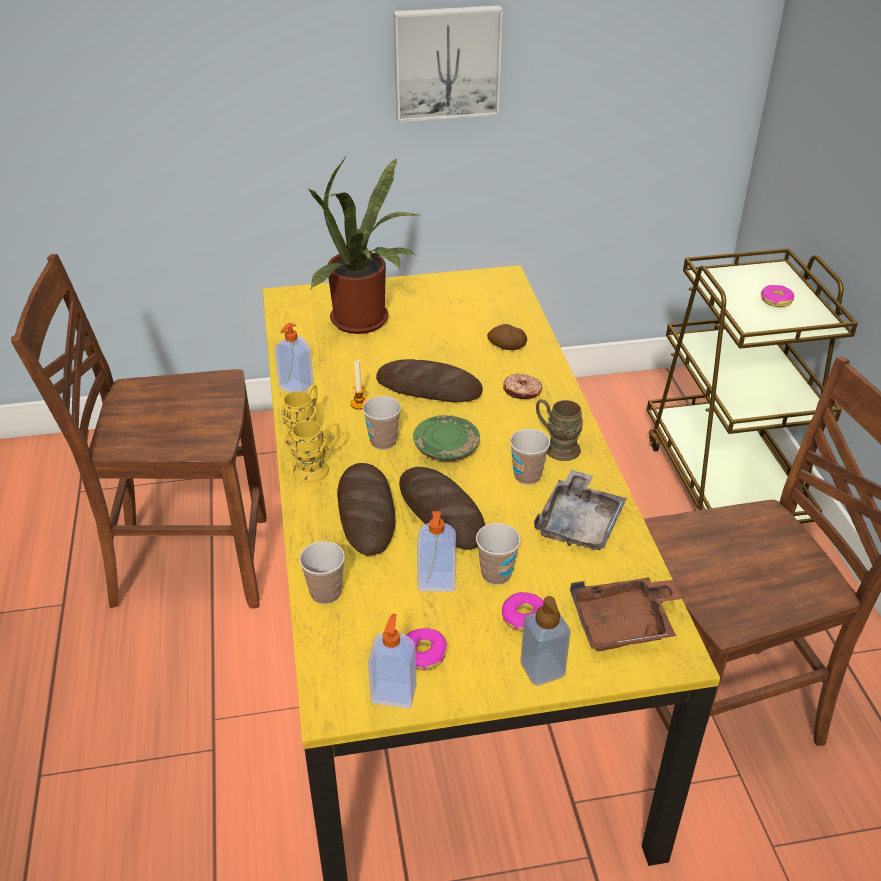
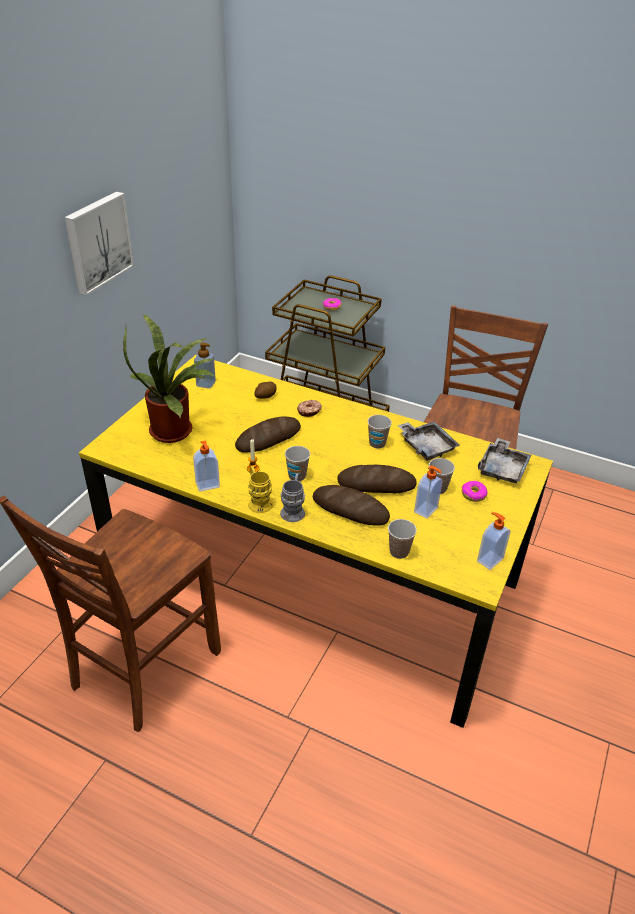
camera: 55 degrees left, 0 degrees up
yellow mug [290,421,340,483] -> grey mug [280,474,305,522]
donut [406,628,447,671] -> none
green plate [413,415,480,461] -> none
soap dispenser [521,596,570,686] -> soap dispenser moved to [194,343,216,389]
brown mug [536,399,583,461] -> none
brown tray [570,577,682,651] -> grey tray [478,438,532,483]

